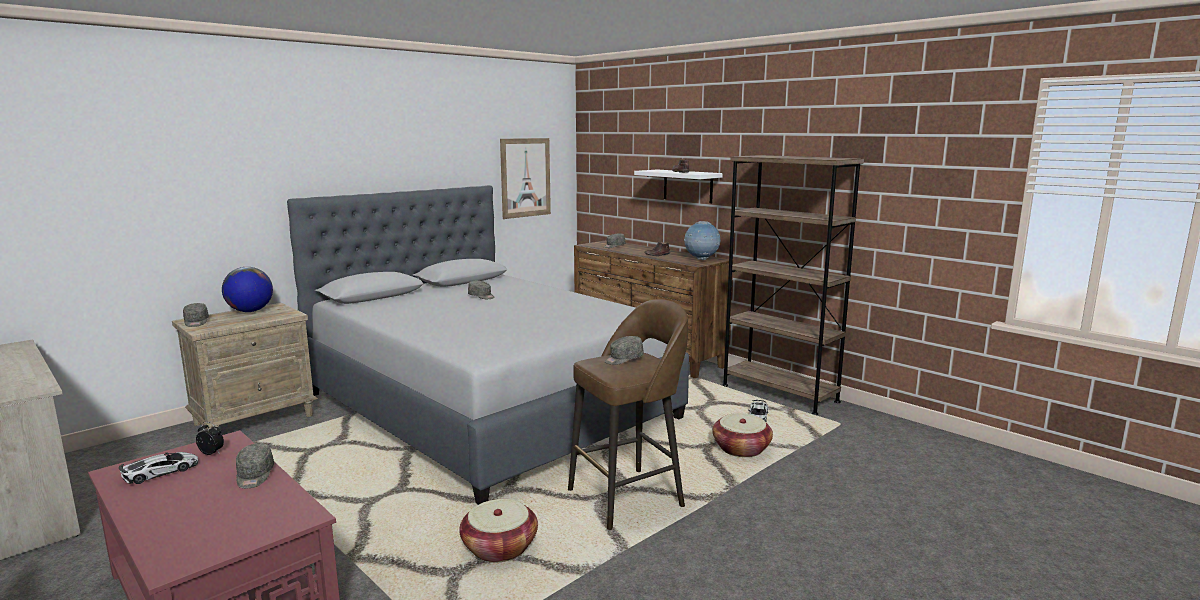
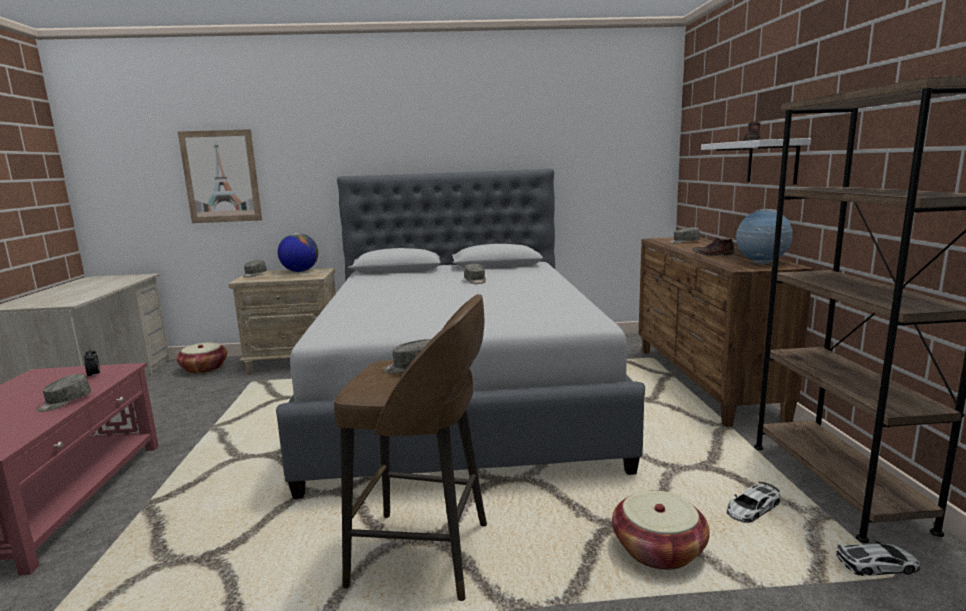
camera: 40 degrees right, 0 degrees up
toy car [119,452,198,484] -> toy car moved to [837,541,920,576]
basket [459,499,538,562] -> basket moved to [176,342,227,374]
picture [500,138,551,219] -> picture moved to [178,129,262,223]

